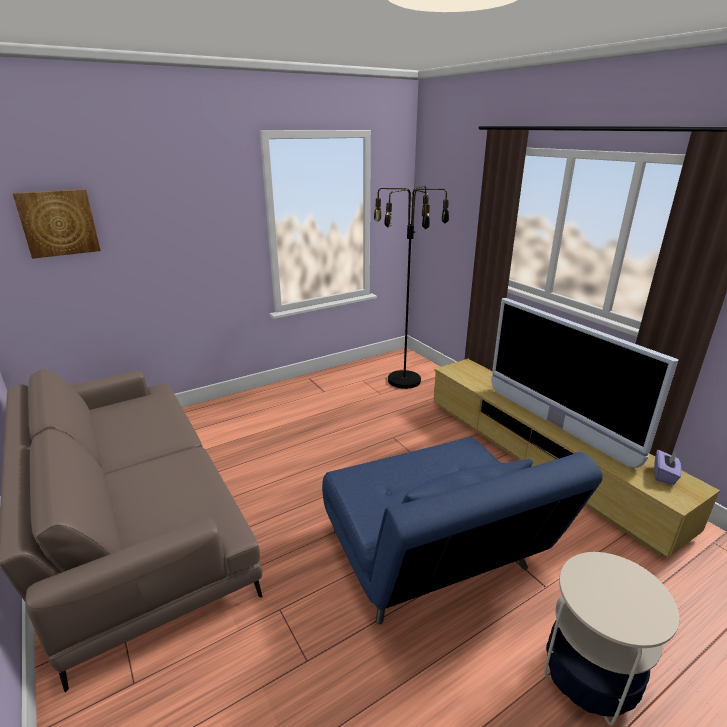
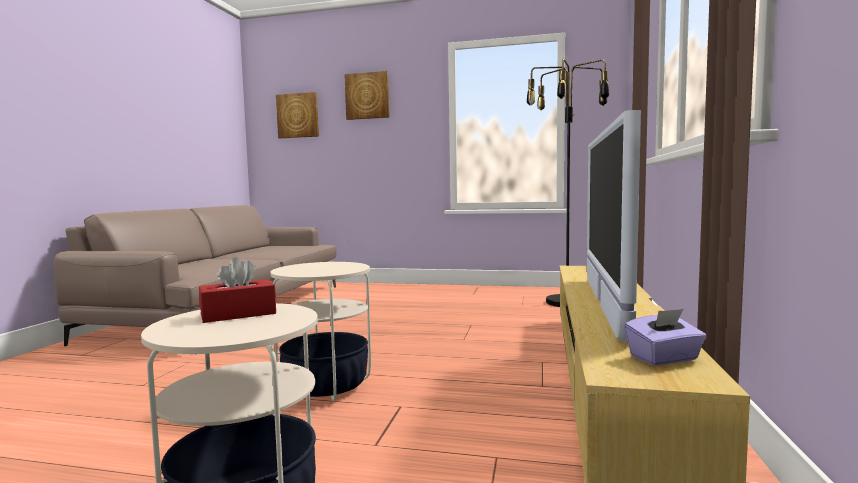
camera: 45 degrees right, 20 degrees down
blue armchair [322,437,603,624] -> beige side table [271,262,371,402]
none -> red tissue box [199,257,276,323]
none -> picture [344,71,390,120]

